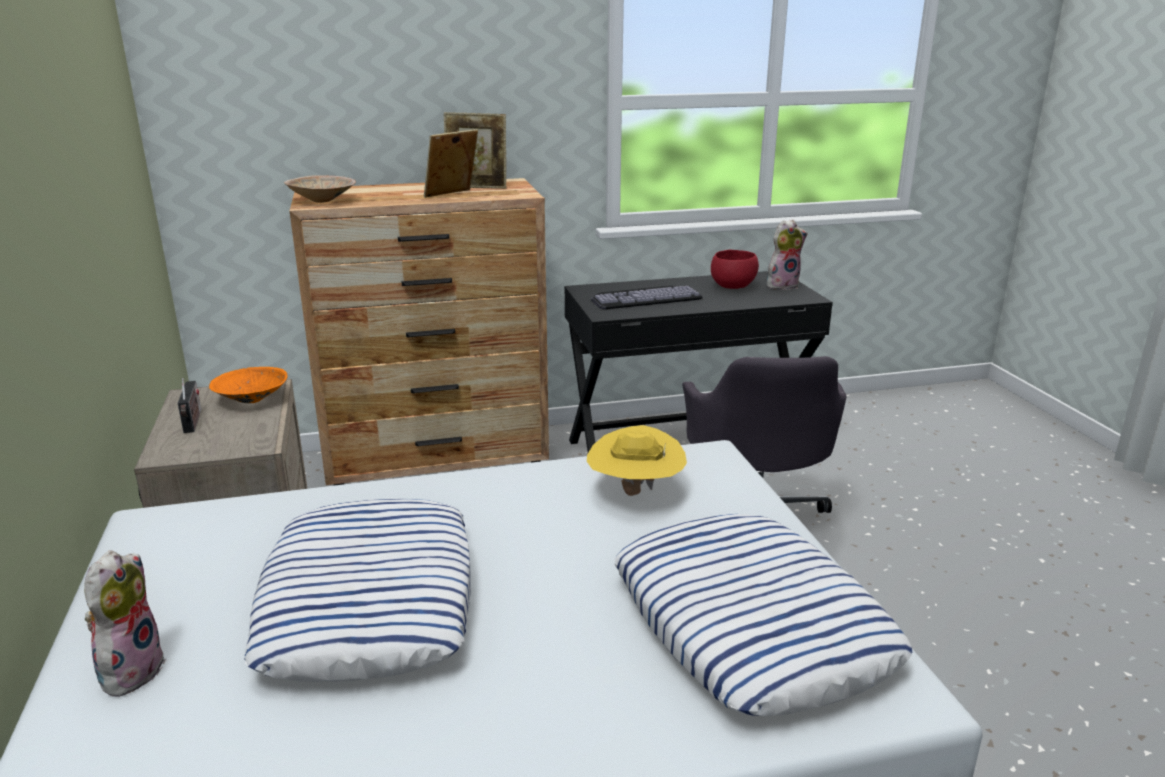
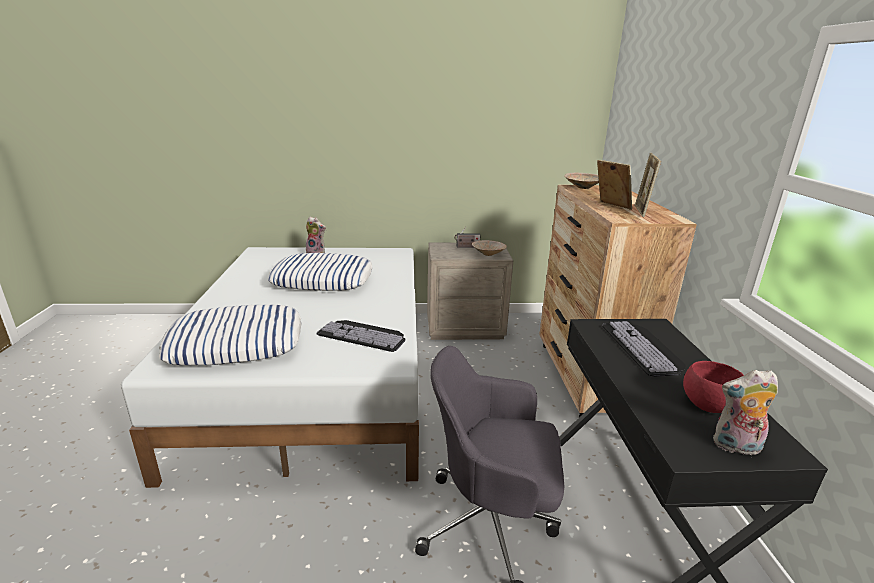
camera: 100 degrees right, 0 degrees up
orange bowl [209,367,288,403] -> beige bowl [472,240,507,256]
yellow hat [587,425,687,496] -> keyboard [316,320,405,352]
plush toy [767,220,807,290] -> plush toy turned 105 degrees clockwise [713,370,778,455]

